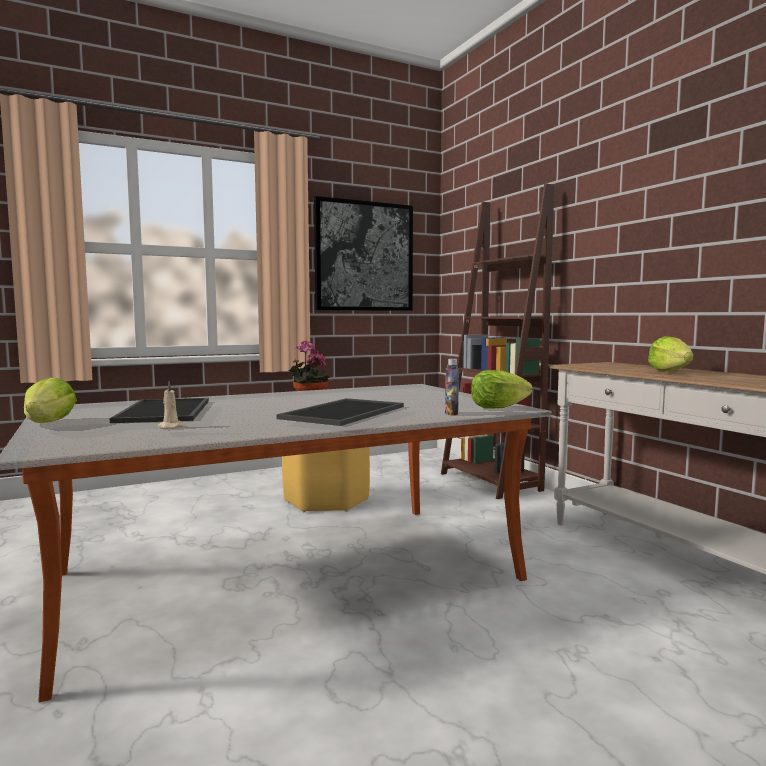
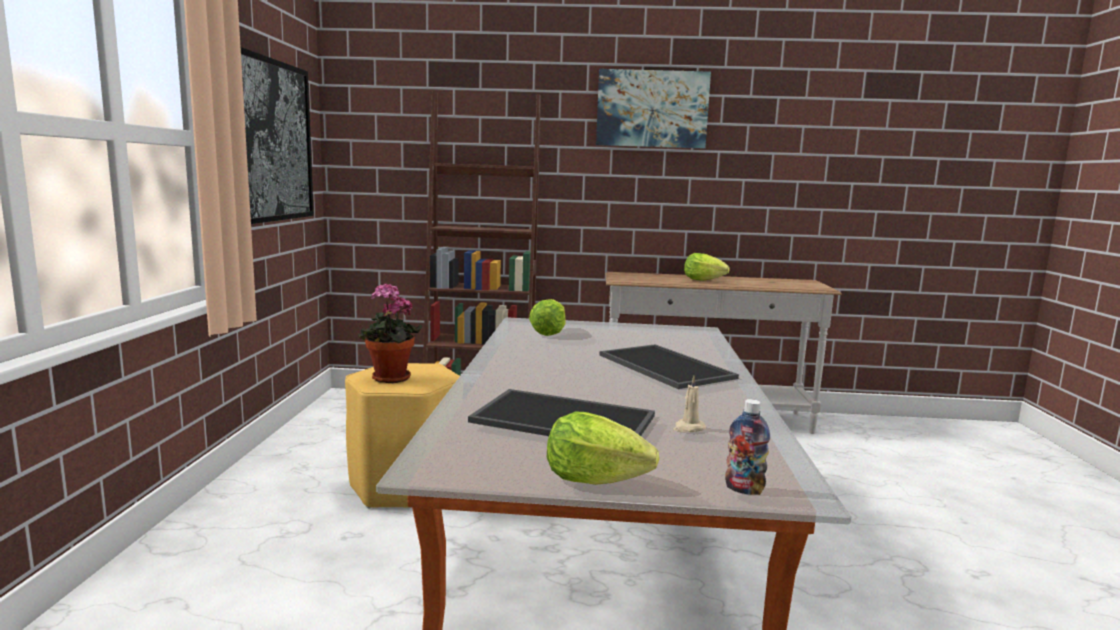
camera: 60 degrees left, 5 degrees up
bottle [445,359,459,415] -> bottle moved to [725,399,770,495]
lettuce [471,370,533,409] -> lettuce moved to [529,299,566,336]
none -> picture [596,69,711,148]

